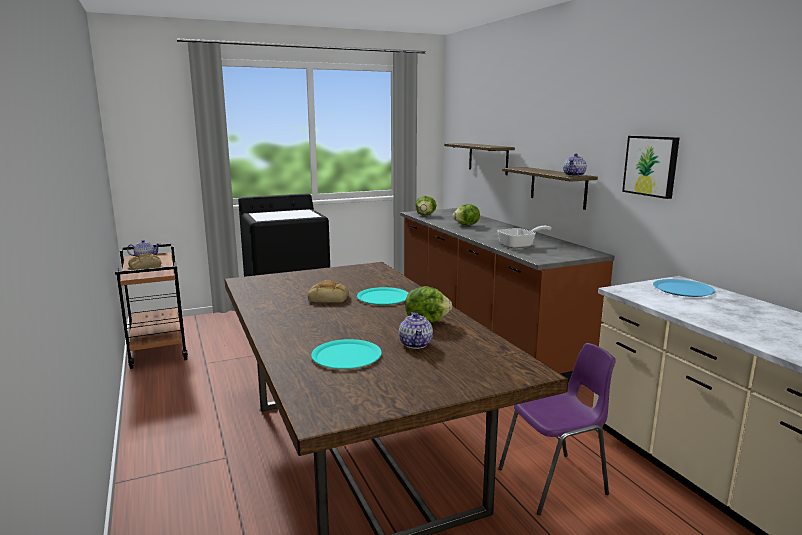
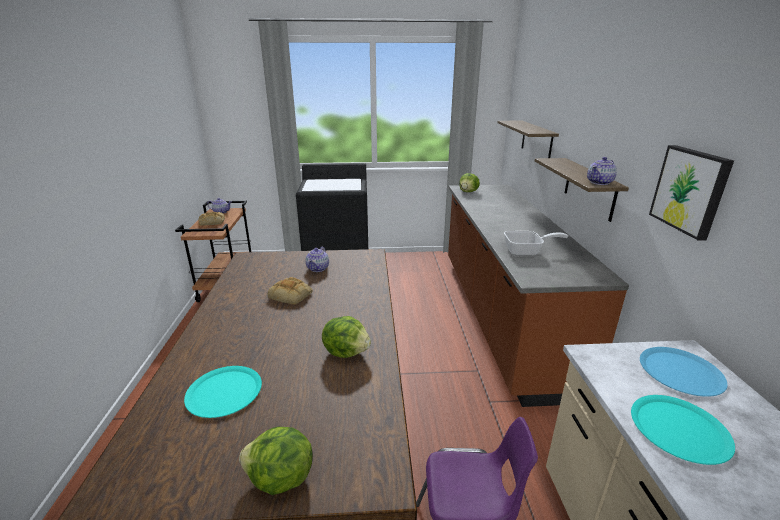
camera: 20 degrees right, 10 degrees up
turquoise plate [357,287,408,305] -> turquoise plate moved to [631,395,735,465]
teapot [399,312,433,349] -> teapot moved to [306,246,329,272]
lettuce [452,204,480,226] -> lettuce moved to [239,427,313,495]

